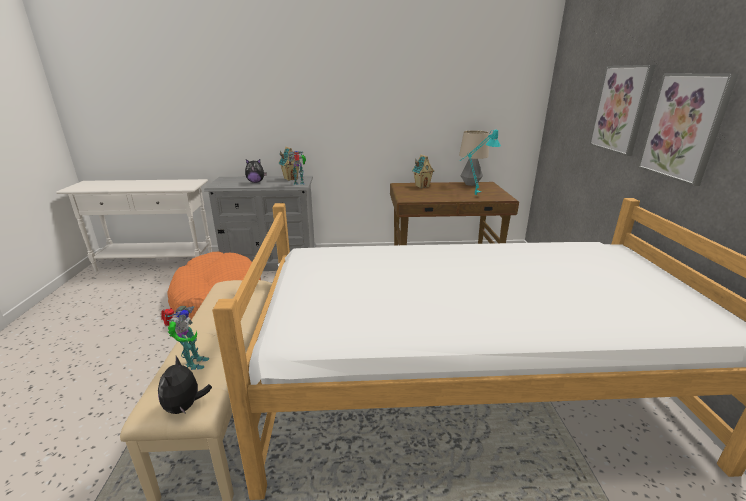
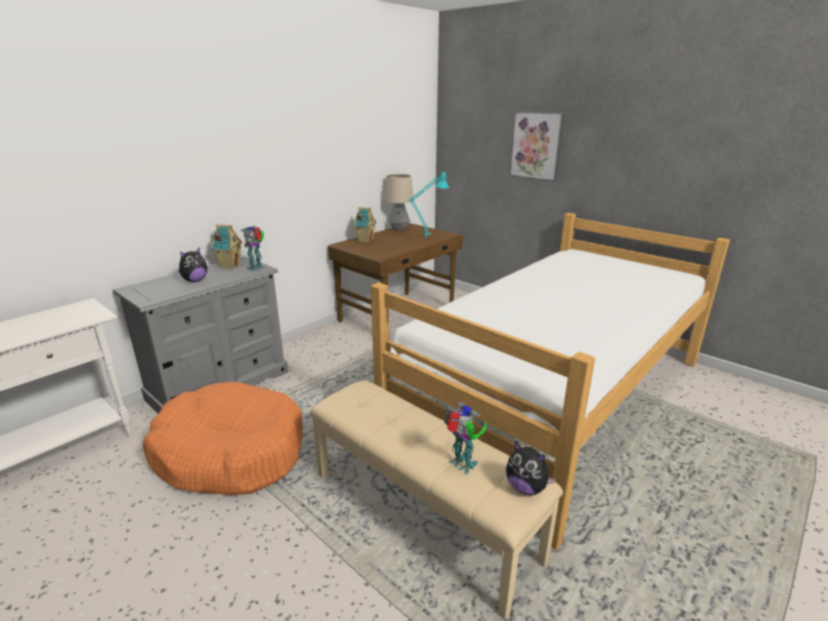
camera: 45 degrees left, 0 degrees up
picture [638,74,738,186] -> none

